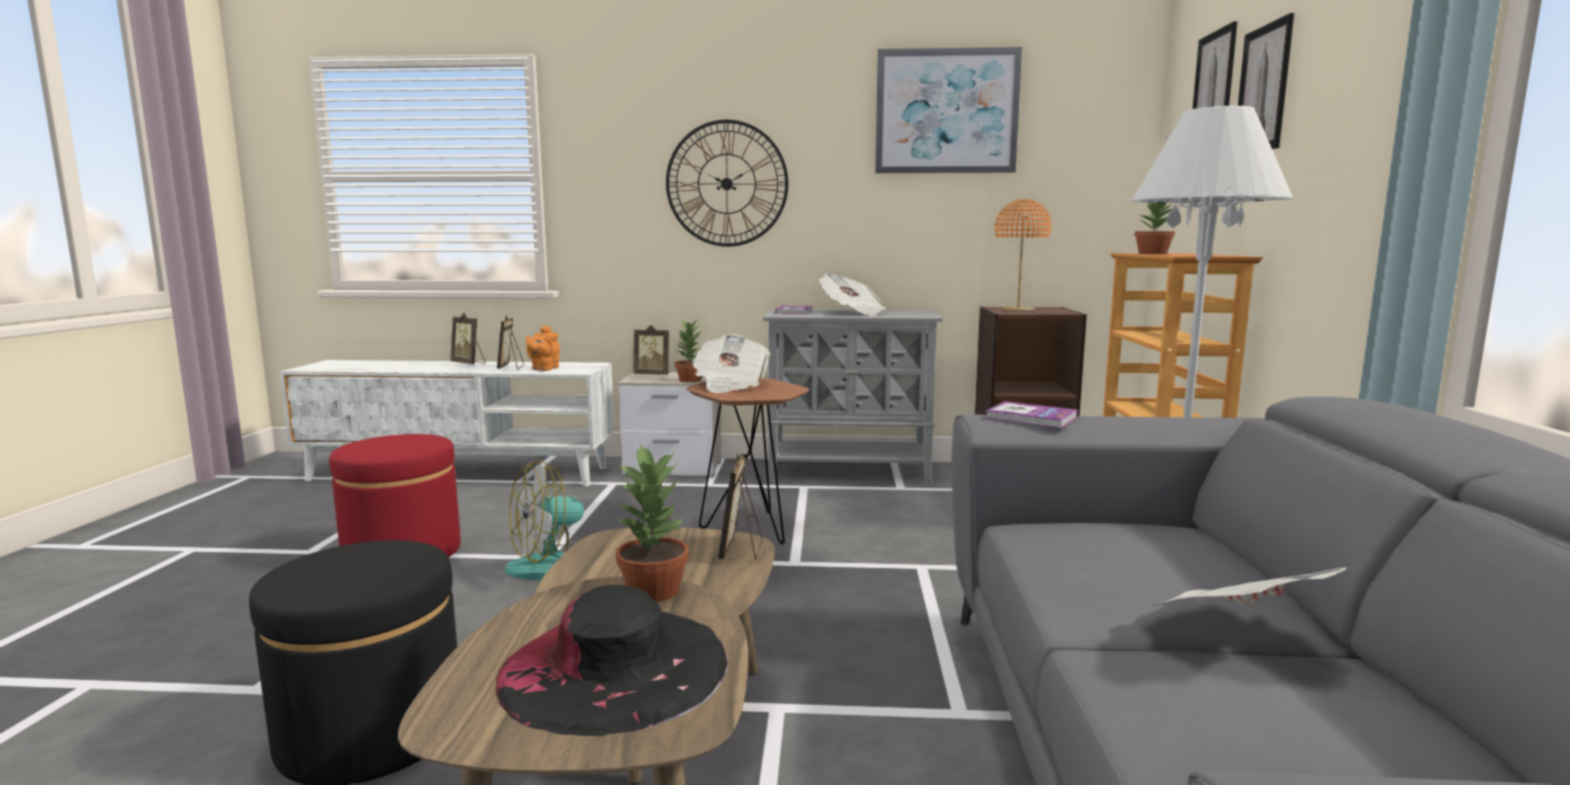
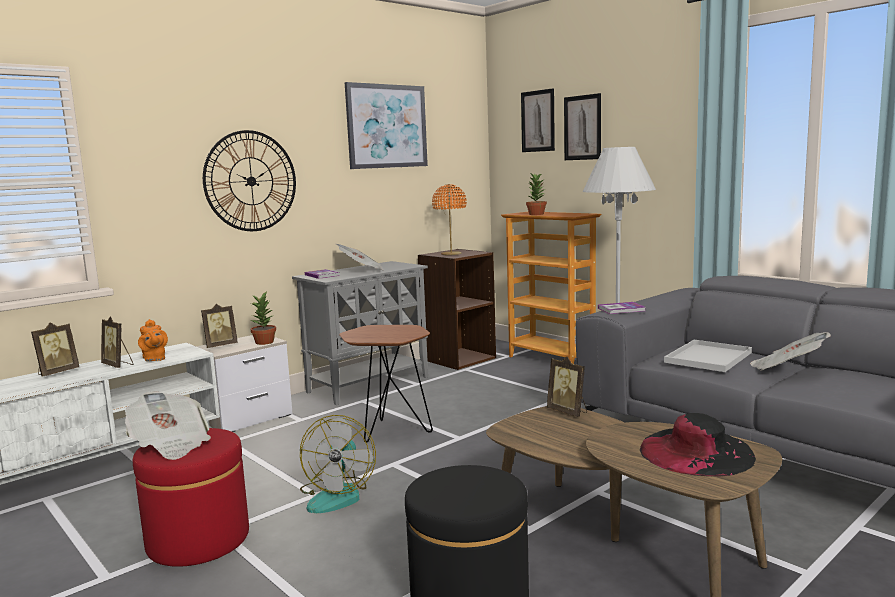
camera: 45 degrees left, 0 degrees up
picture frame [450,313,485,364] -> picture frame turned 45 degrees counterclockwise [31,323,79,377]
potted plant [616,444,689,602] -> none
newspaper [692,334,771,393] -> newspaper moved to [125,391,211,460]
none -> white tray [664,340,752,372]

